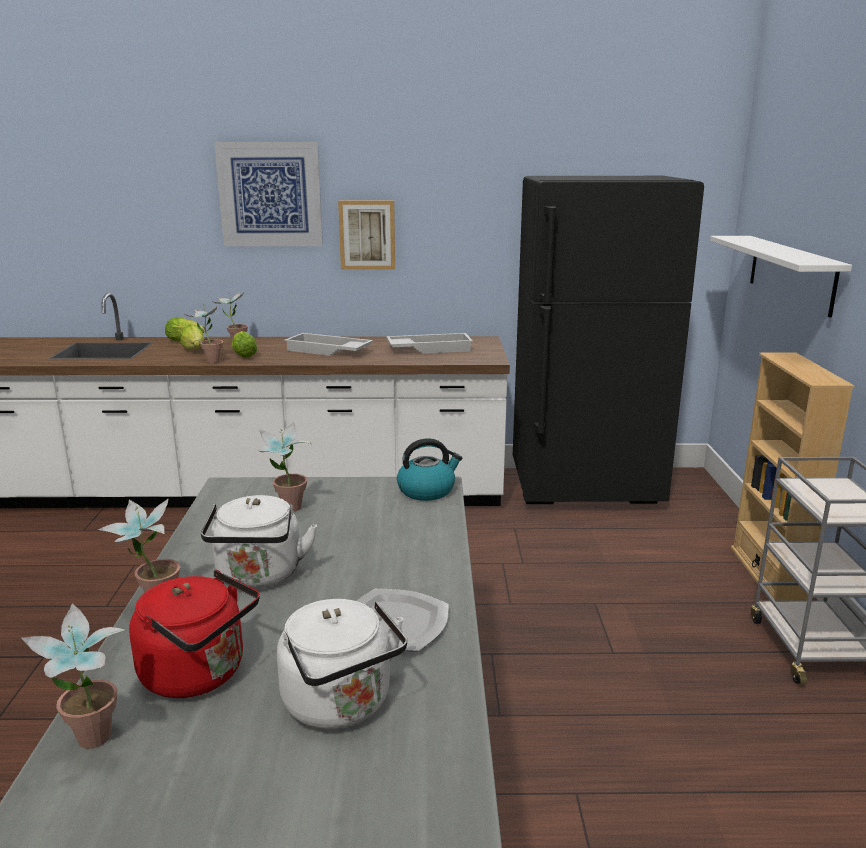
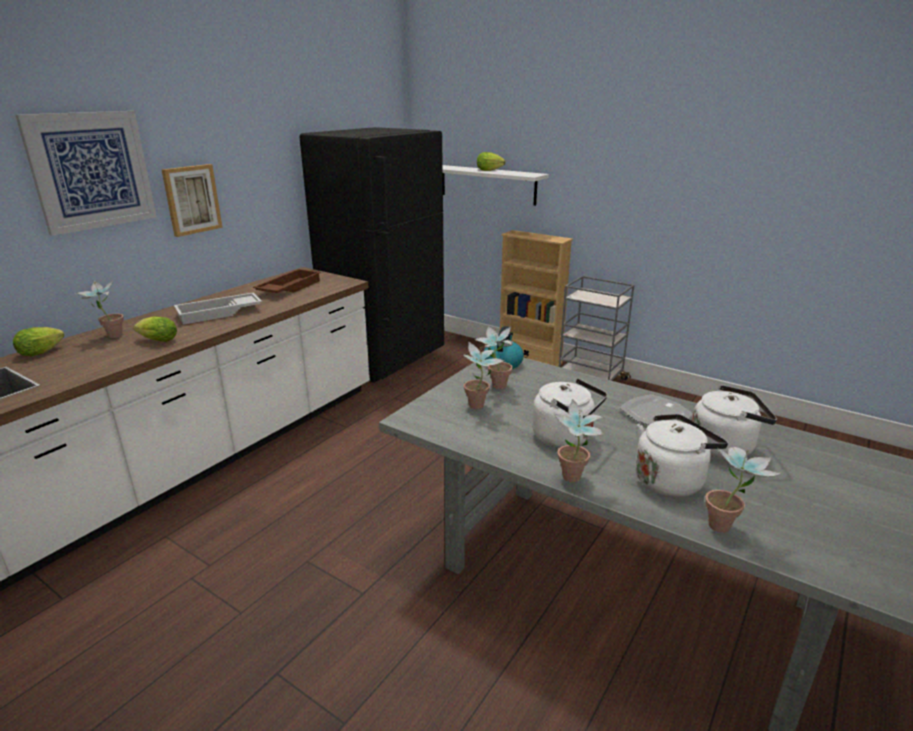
camera: 55 degrees left, 5 degrees up
red kettle [129,570,260,698] -> white kettle [635,414,728,497]
lettuce [180,325,205,350] -> lettuce moved to [477,152,506,171]
potted plant [185,304,224,363] -> potted plant moved to [474,326,513,389]
white tray [387,333,473,354] -> brown tray [253,269,321,293]

